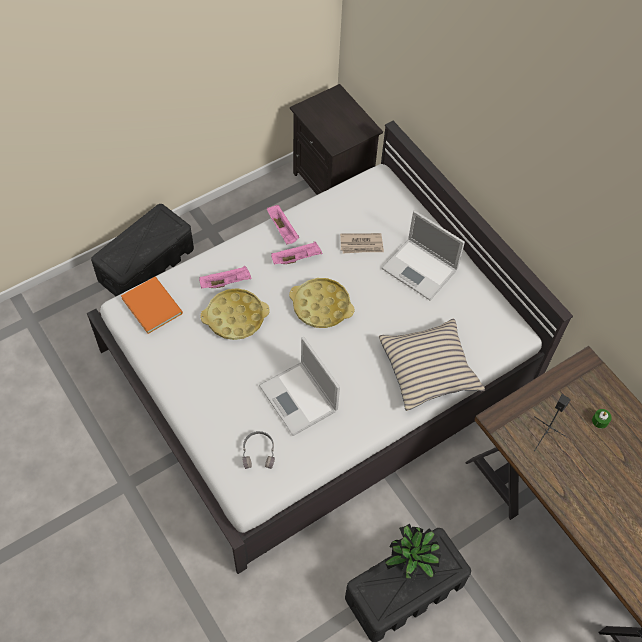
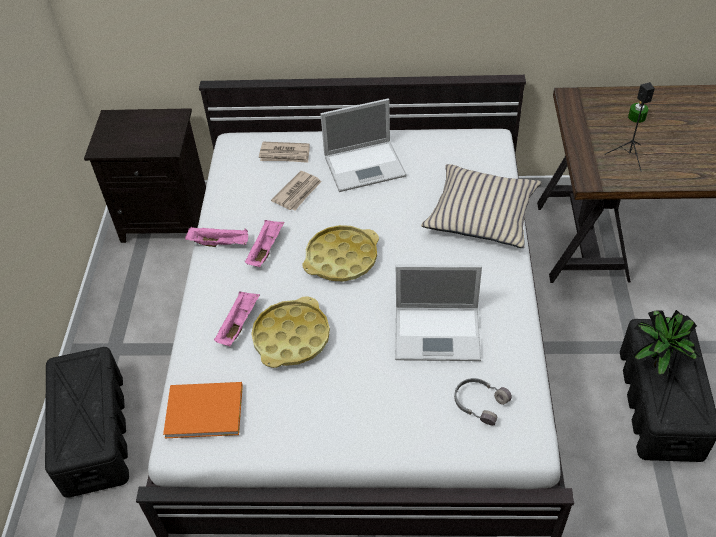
camera: 50 degrees left, 10 degrees down
none -> newspaper [259,142,310,163]

